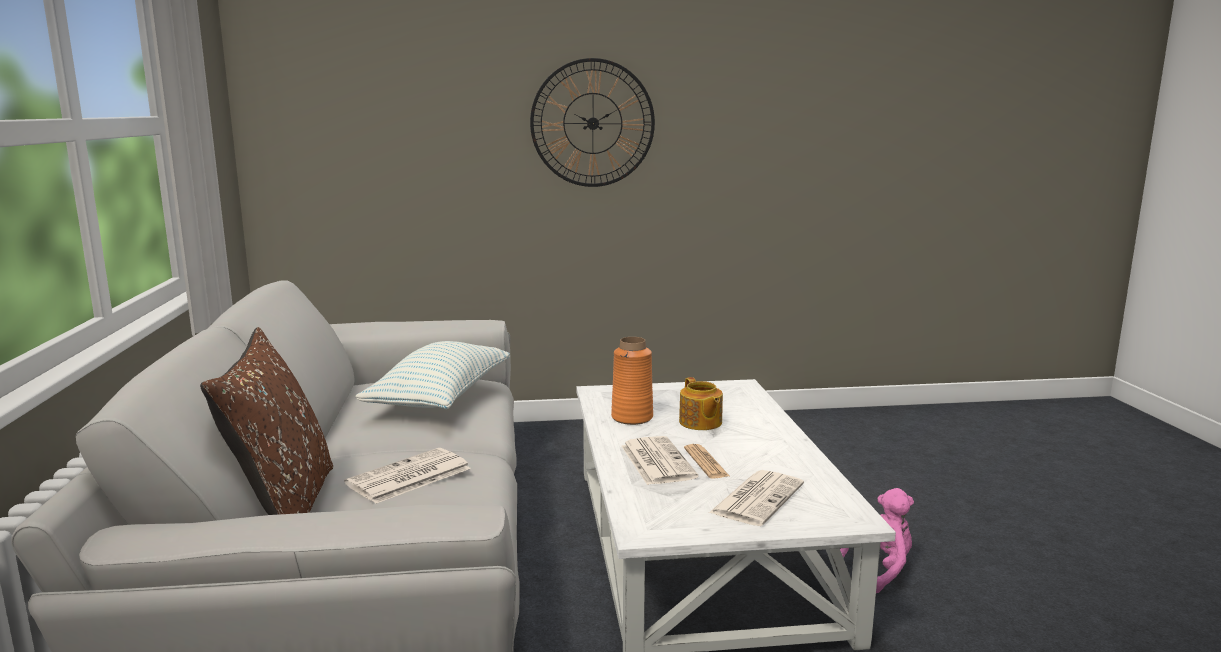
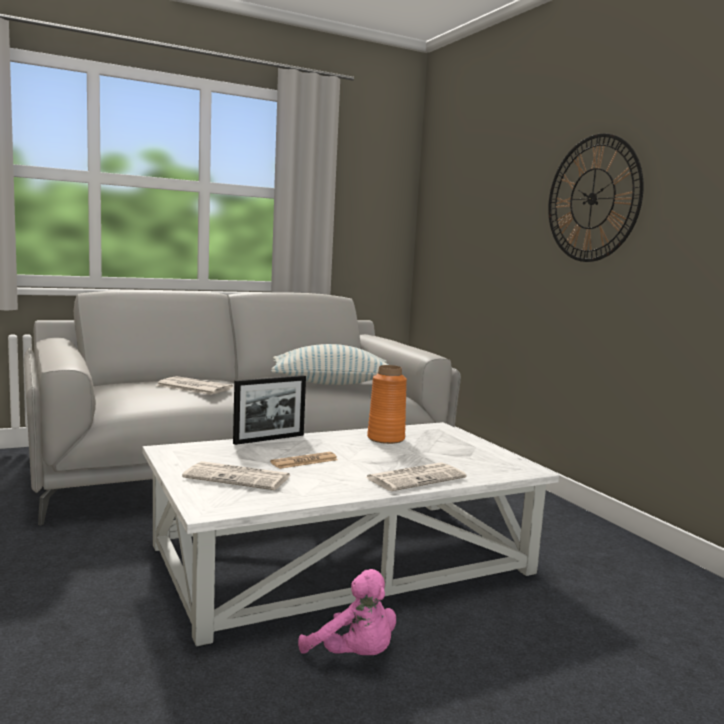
camera: 70 degrees right, 5 degrees down
brown pillow [200,327,333,515] -> none
newspaper [621,436,698,485] -> newspaper moved to [364,462,467,491]
teapot [679,377,723,430] -> none
none -> picture frame [233,375,306,445]

